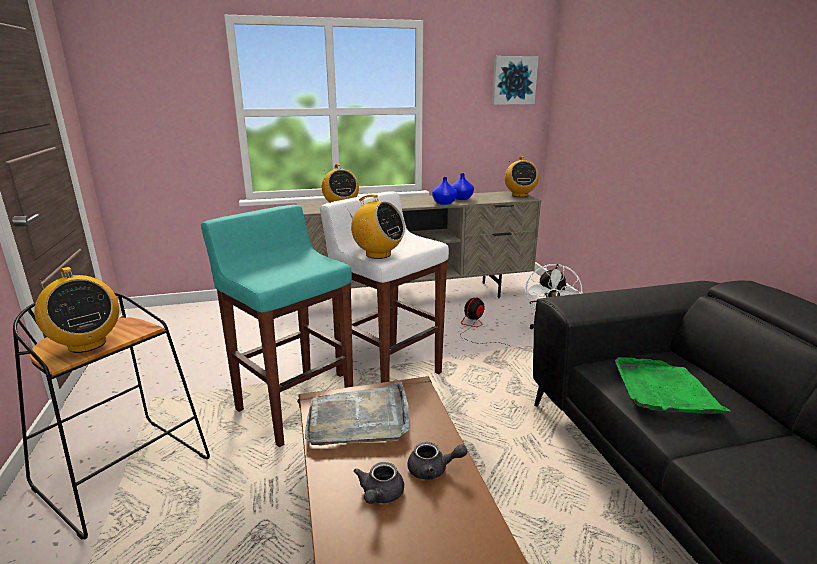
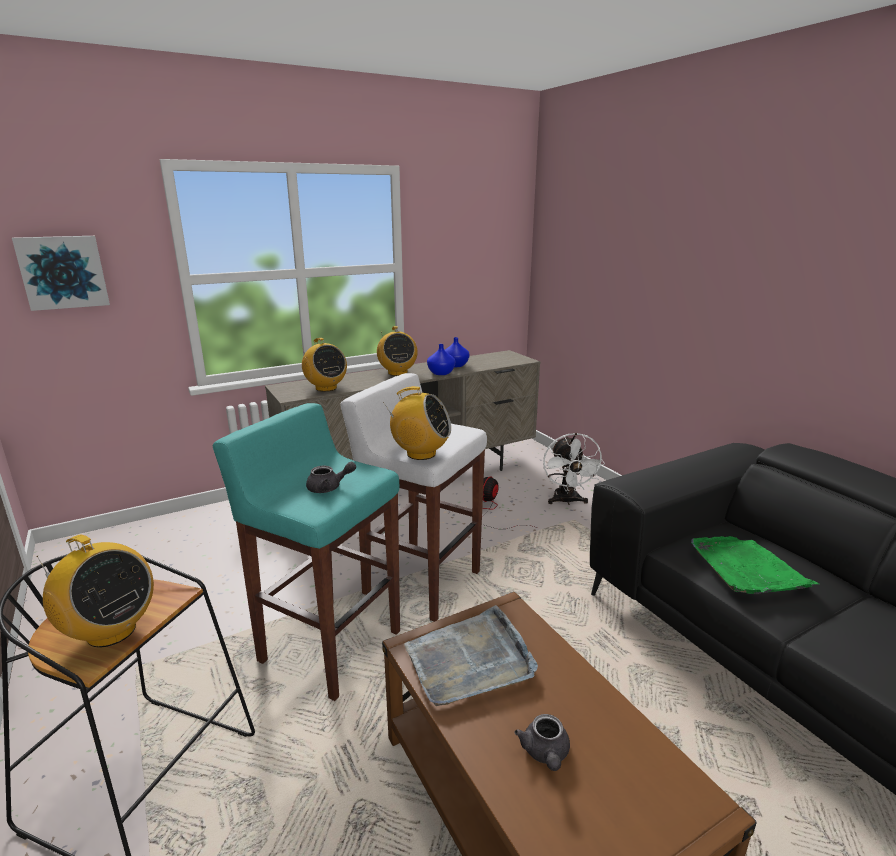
camera: 15 degrees left, 0 degrees up
grey teapot [407,442,468,480] -> grey teapot moved to [306,462,356,493]
picture [492,56,539,105] -> picture moved to [12,236,110,311]
radio [505,156,539,197] -> radio moved to [377,326,418,376]

